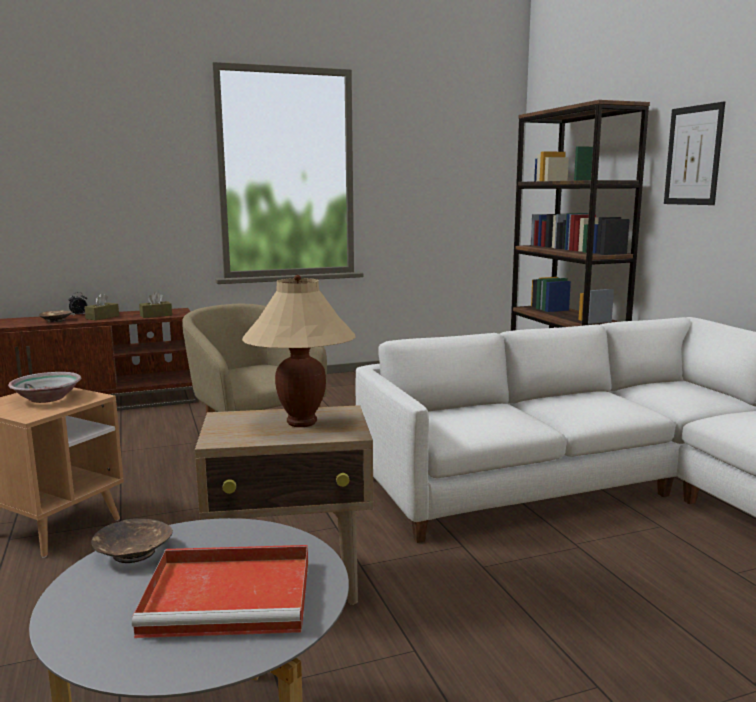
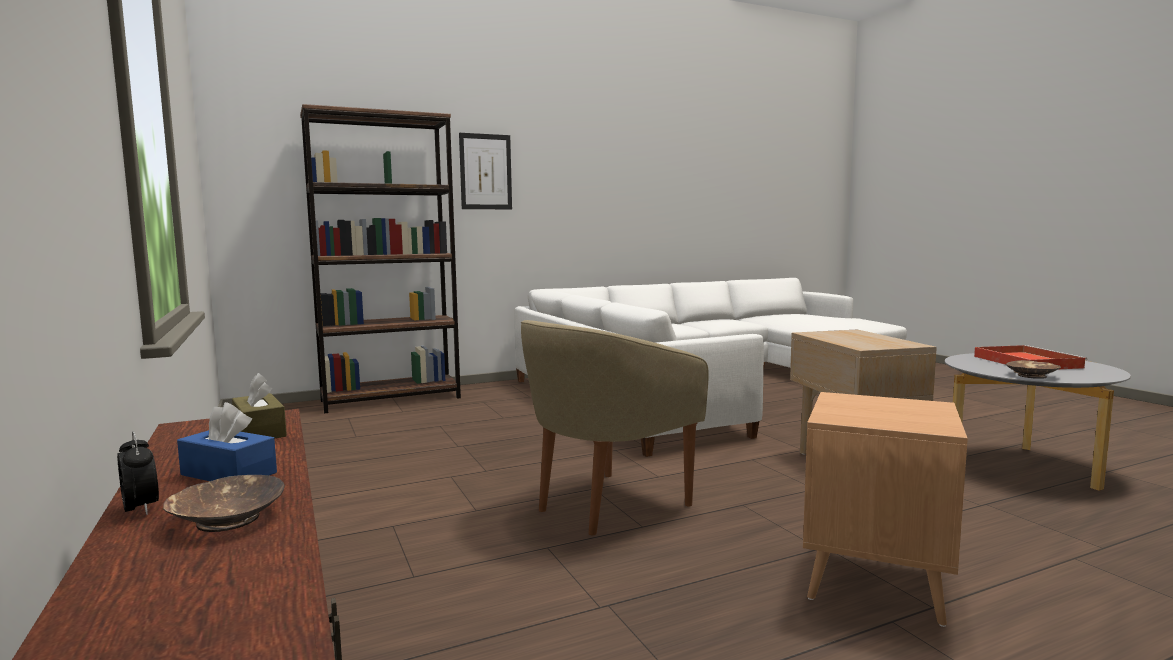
camera: 95 degrees left, 5 degrees down
bowl [8,372,81,403] -> none
brown tissue box [84,293,119,320] -> blue tissue box [177,402,277,481]
beige table lamp [242,275,356,427] -> none

